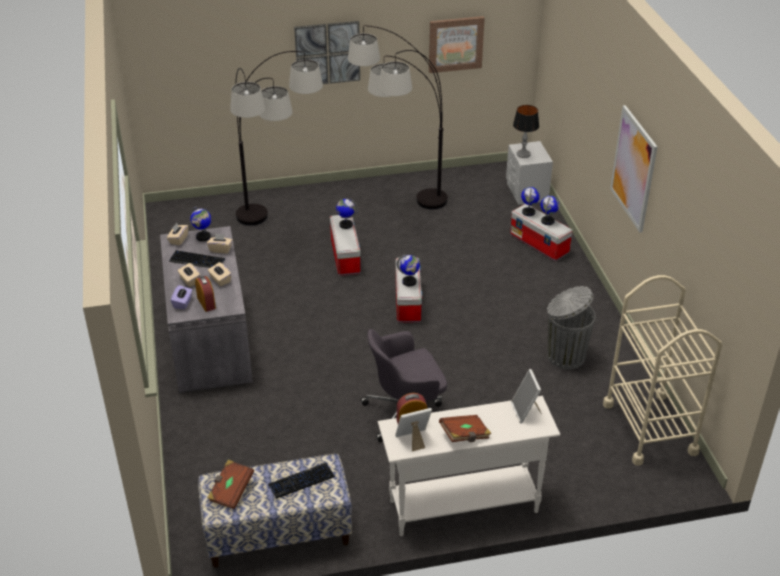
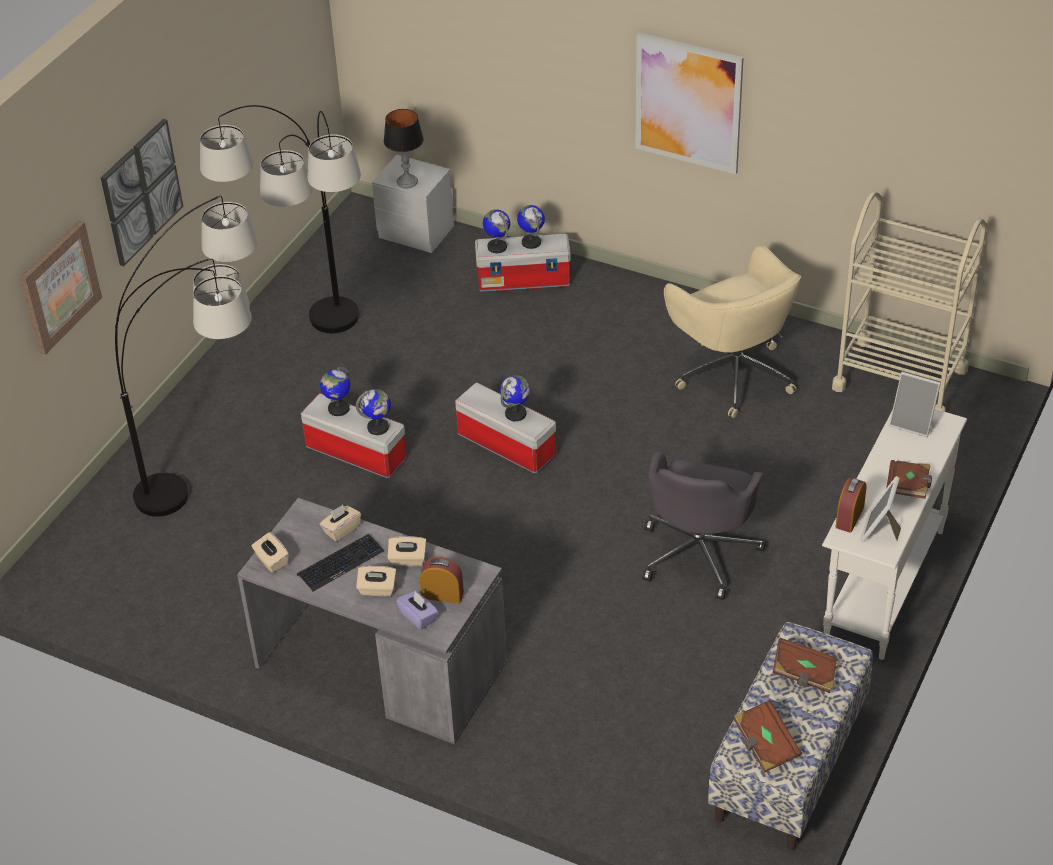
camera: 50 degrees left, 5 degrees up
globe [190,206,211,241] -> globe moved to [356,389,391,435]
keyboard [268,463,335,499] -> brown book [773,638,837,693]
picture [429,16,485,73] -> picture moved to [20,221,102,355]
grey trash can [547,286,595,370] -> beige office chair [664,246,801,418]

